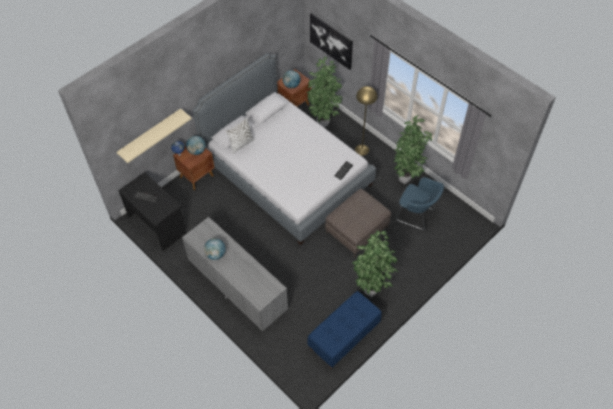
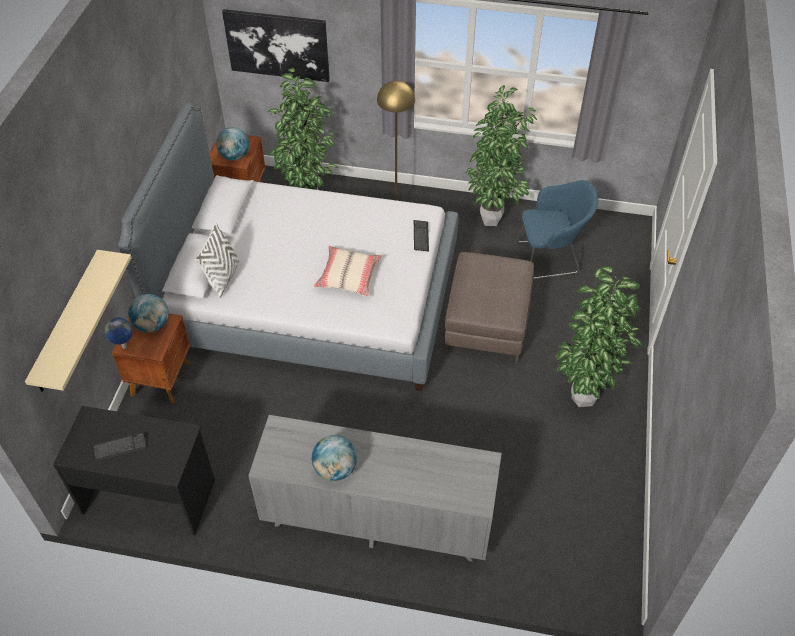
camera: 35 degrees left, 5 degrees down
blue bench [307,291,382,369] -> none
none -> beige pillow [314,246,382,296]

